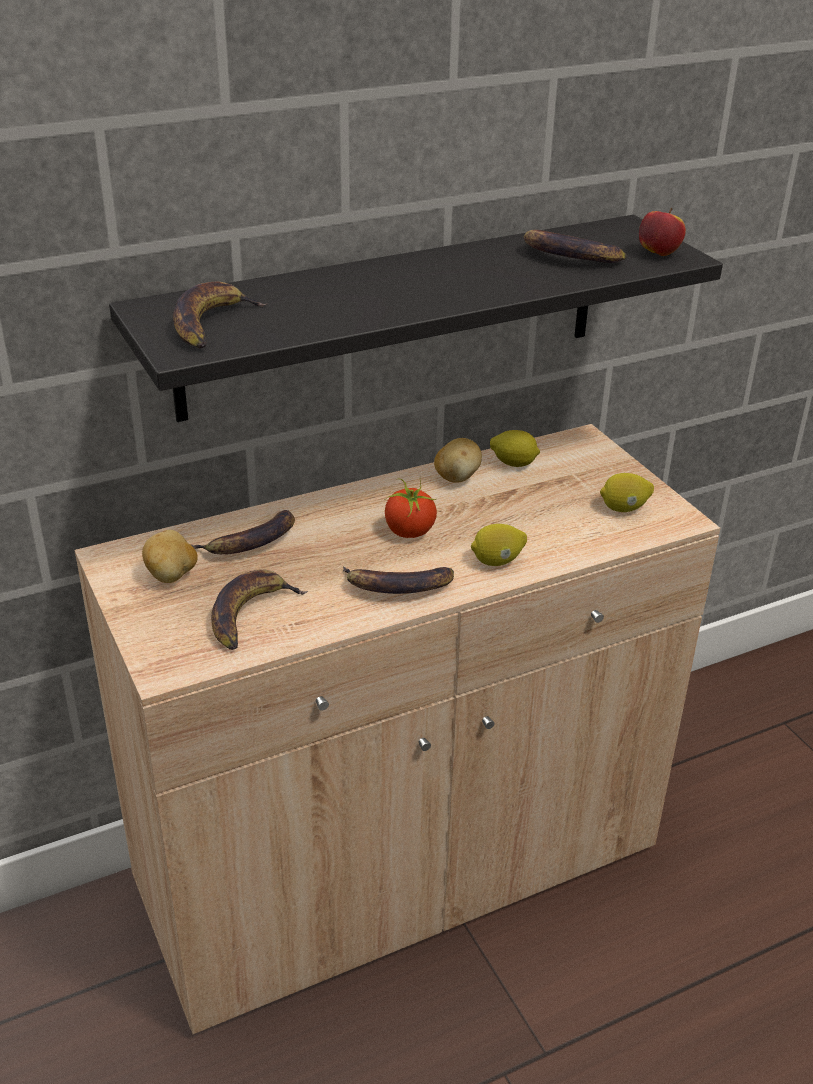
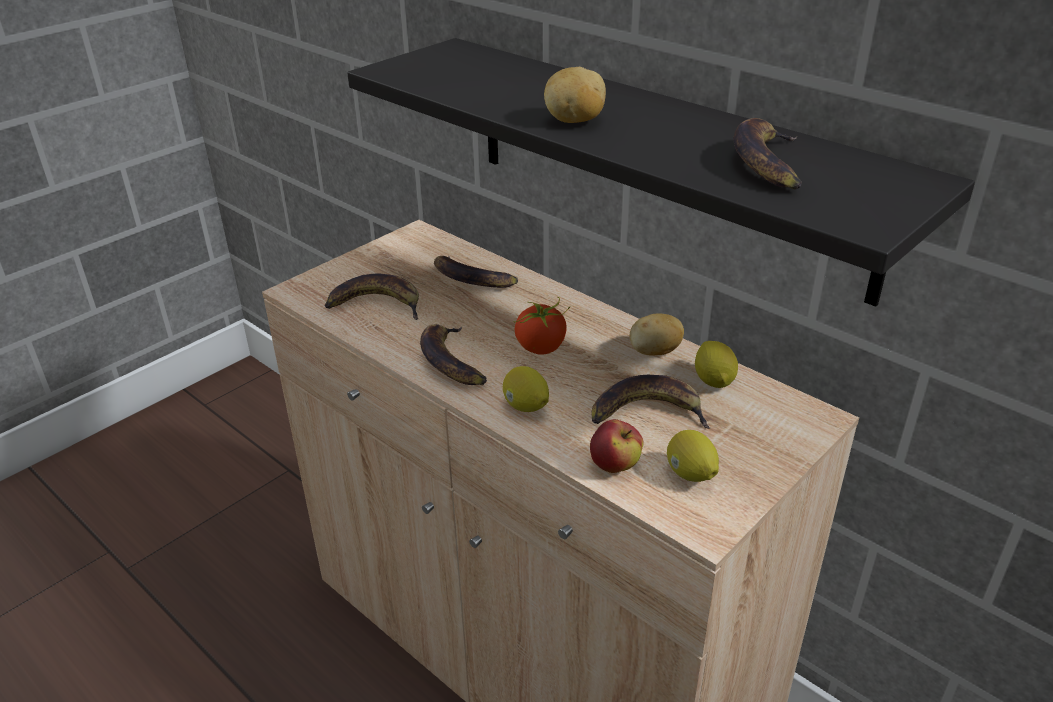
camera: 70 degrees right, 0 degrees up
potato [142,530,198,583] -> potato moved to [544,67,606,123]
banana [173,282,268,349] -> banana moved to [592,375,710,429]
apple [639,208,686,256] -> apple moved to [590,419,644,473]

